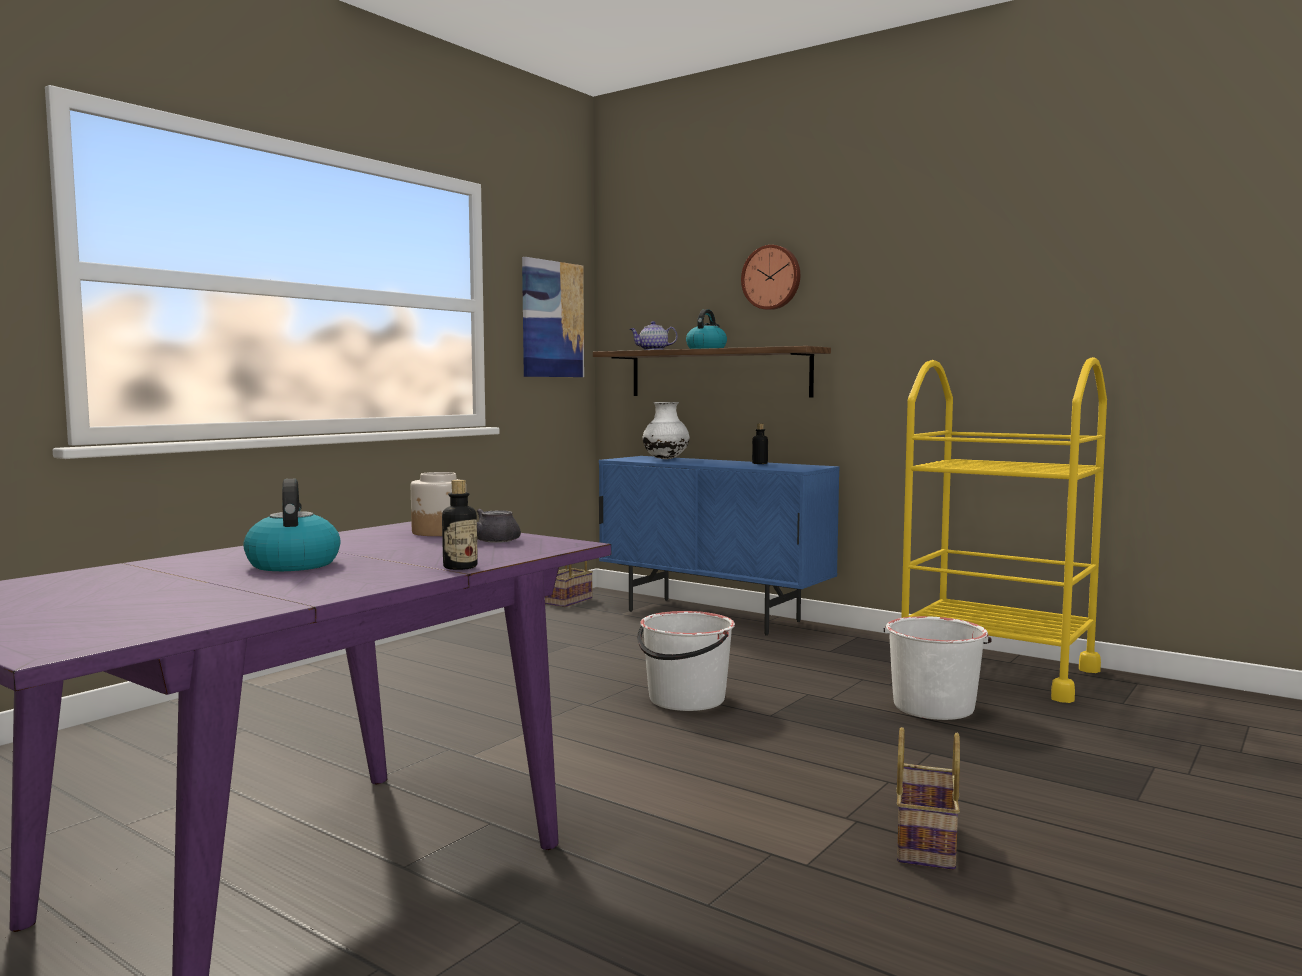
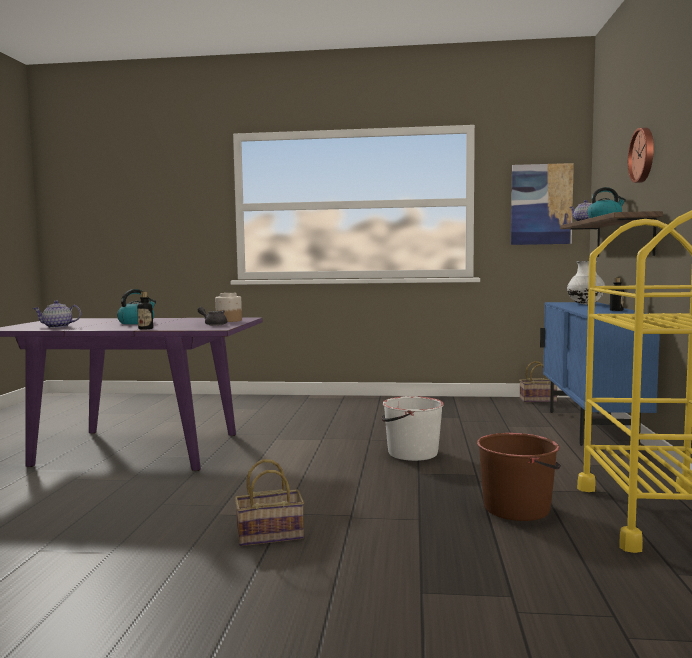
camera: 60 degrees right, 0 degrees up
white bucket [884,616,992,720] -> brown bucket [477,433,561,521]
none -> teapot [33,300,81,328]

